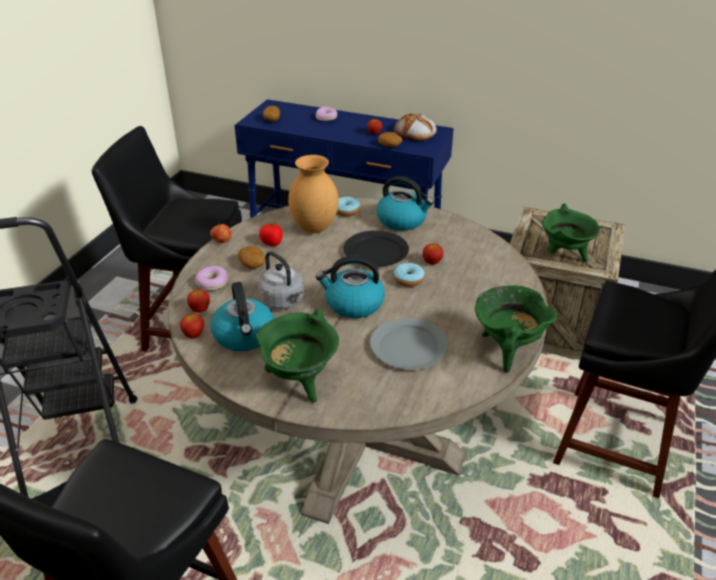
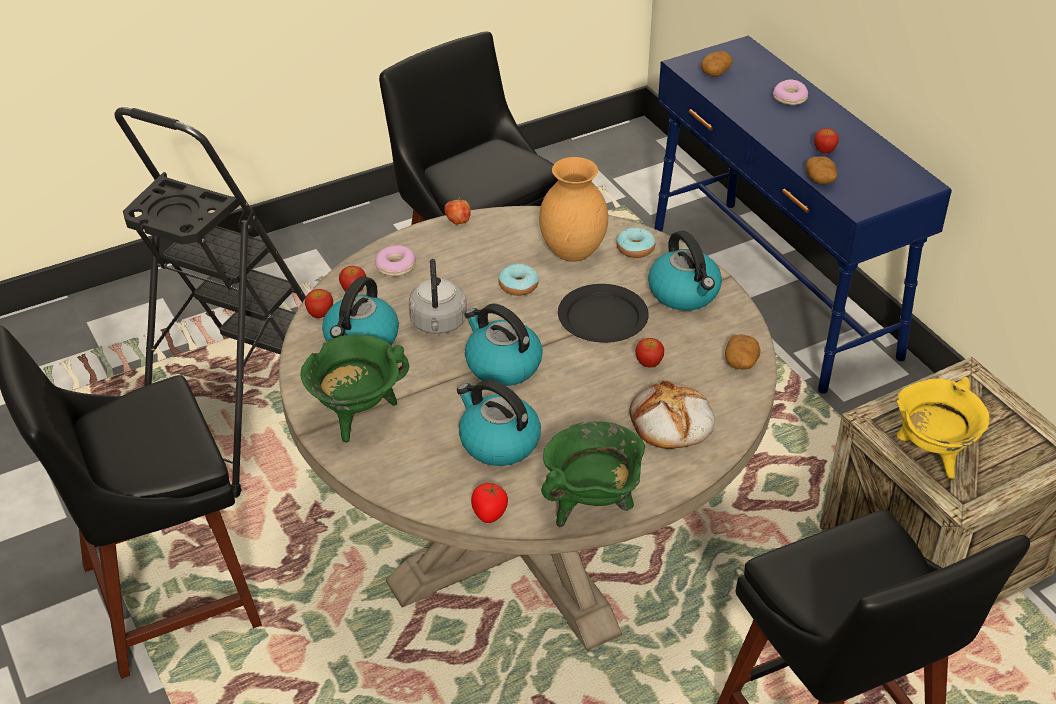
camera: 40 degrees right, 5 degrees up
potato [238,246,265,269] -> potato moved to [725,334,760,370]
tomato [259,223,283,246] -> tomato moved to [471,483,508,523]
grey plate [370,318,448,370] -> kettle [457,379,541,466]
donut [393,263,425,287] -> donut moved to [498,263,539,296]
bread [394,114,437,141] -> bread moved to [629,381,715,449]
green cooking pot [542,203,600,262] -> yellow cooking pot [896,377,989,479]

